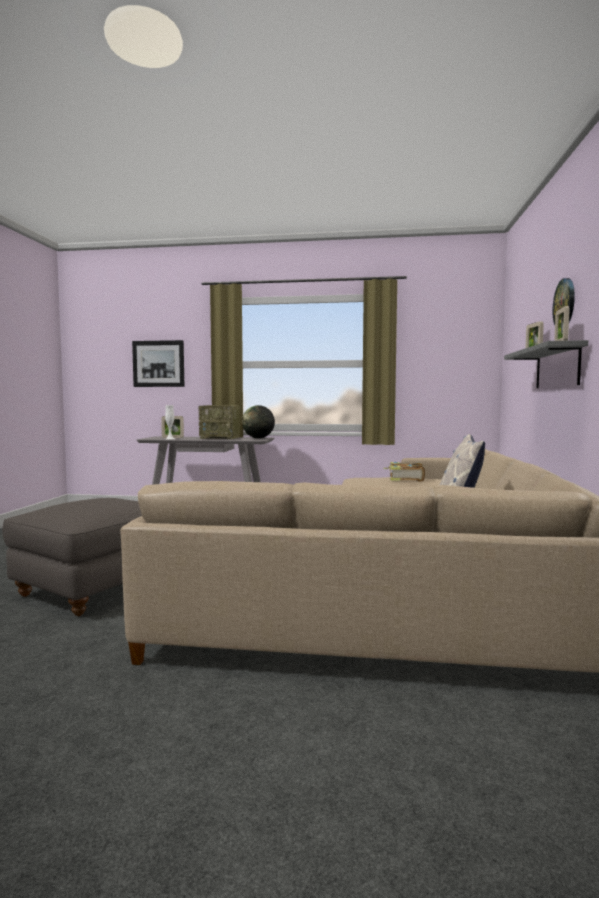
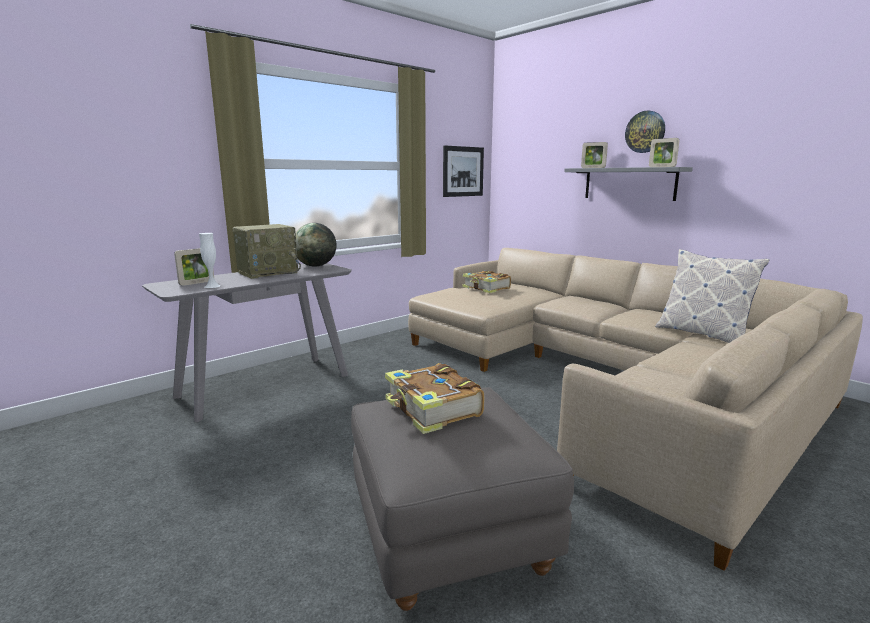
camera: 50 degrees left, 10 degrees up
picture [132,340,184,387] -> picture moved to [443,145,484,197]
none -> book [385,363,484,434]

